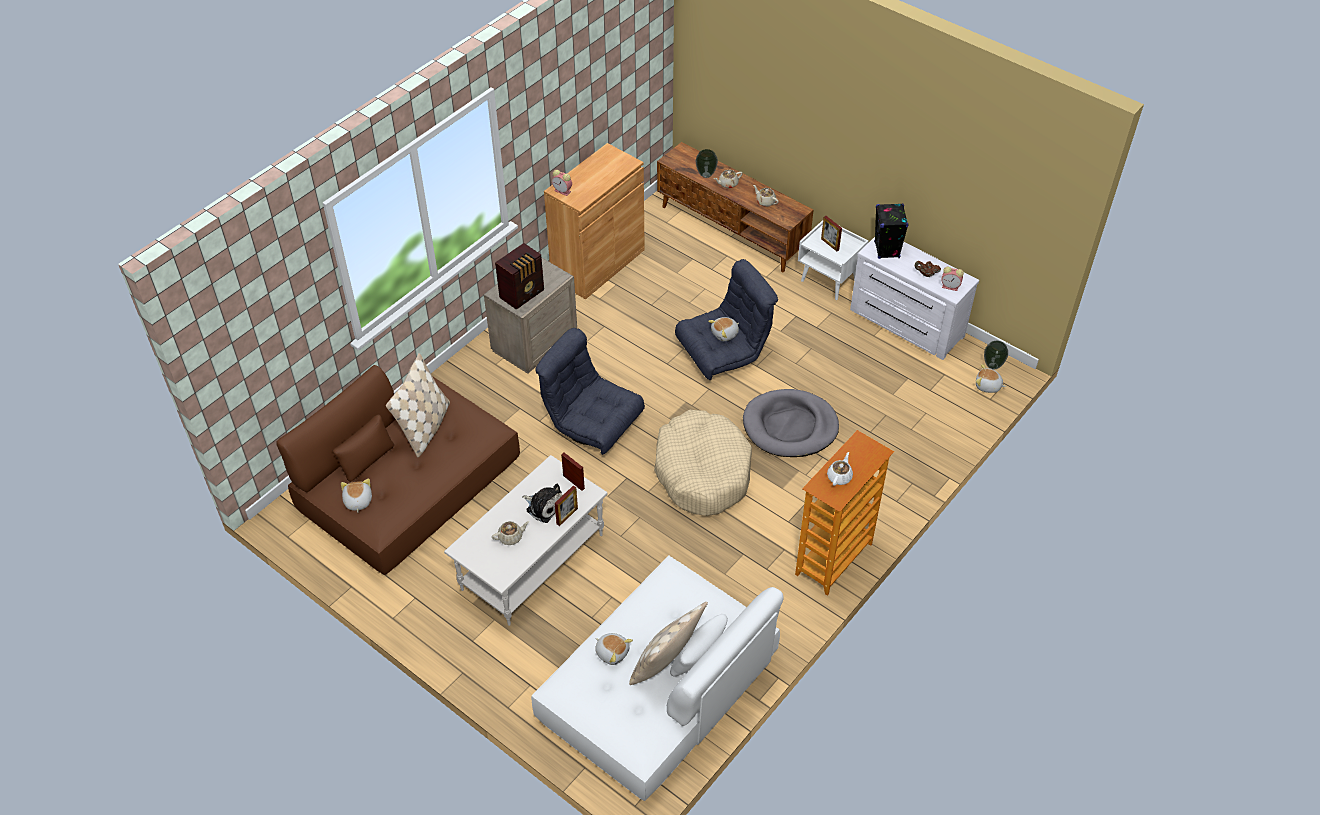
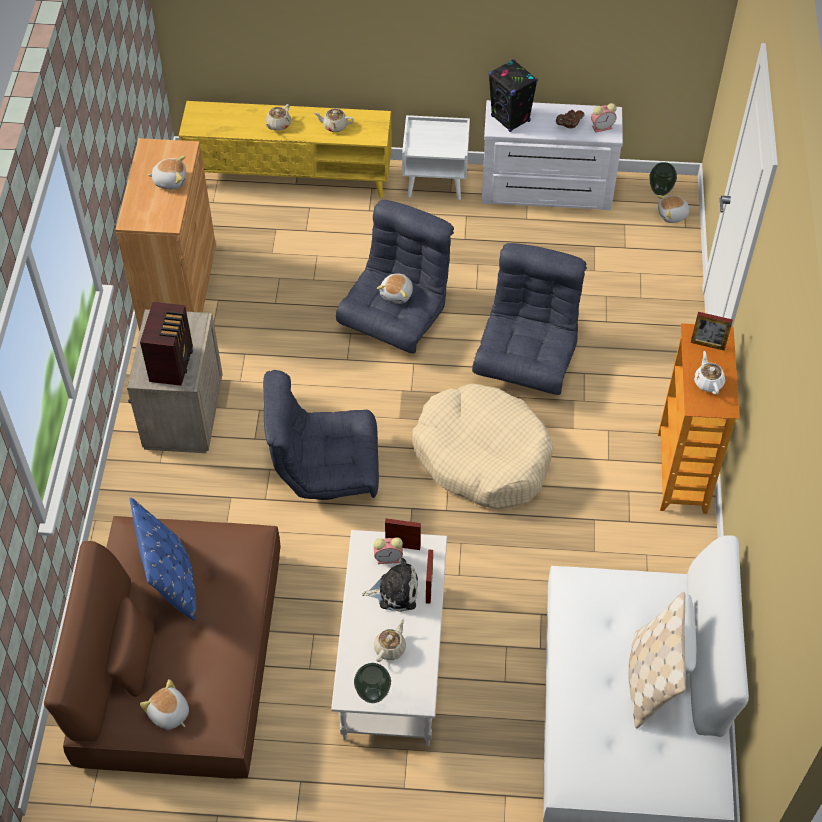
camera: 35 degrees left, 5 degrees up
beige pillow [386,353,450,457] -> blue pillow [130,498,196,621]
alarm clock [552,170,572,196] -> alarm clock moved to [374,537,403,564]
plush toy [595,633,633,665] -> plush toy moved to [147,156,186,189]
brown tv stand [657,142,813,272] -> yellow tv stand [179,101,392,197]
vase [695,149,718,178] -> vase moved to [354,663,391,703]
grey dog bed [743,389,839,457] -> grey armchair [472,243,587,395]
picture frame [821,216,842,251] -> picture frame moved to [691,312,733,351]

